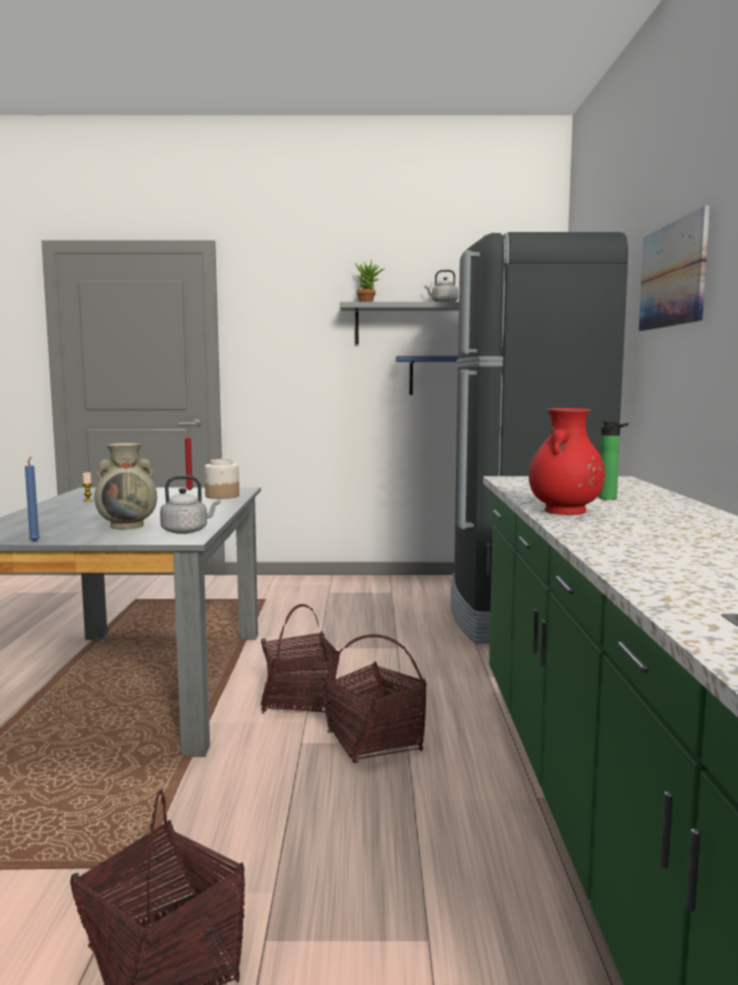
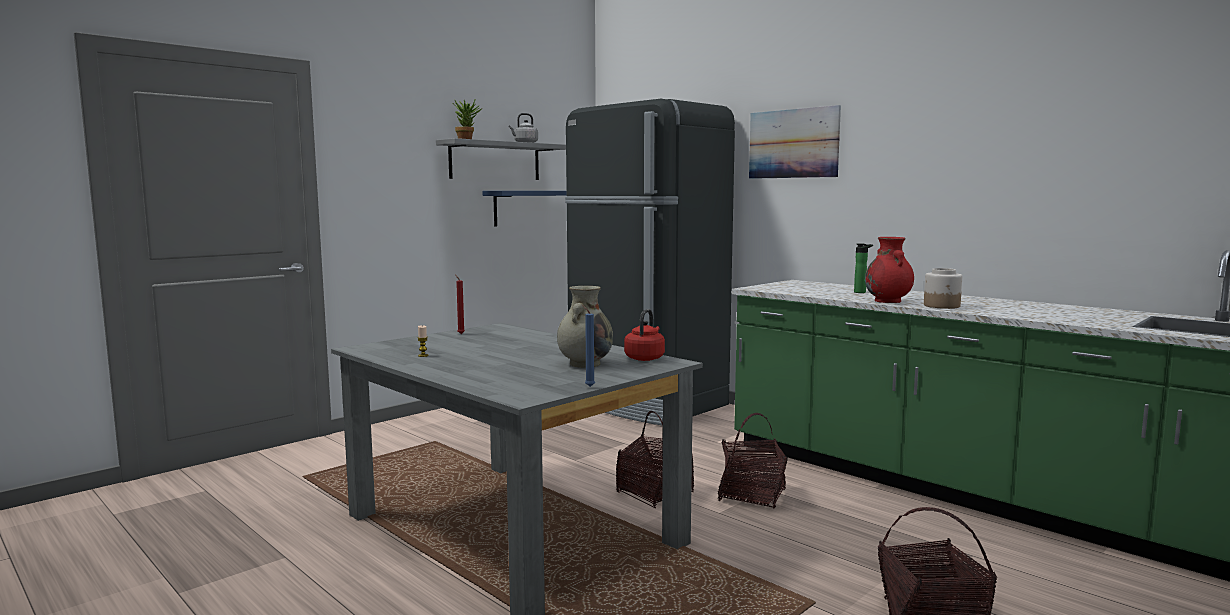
camera: 45 degrees left, 0 degrees up
grey kettle [160,476,220,534] -> red kettle [624,309,665,361]
jar [204,459,239,499] -> jar moved to [924,268,962,309]

